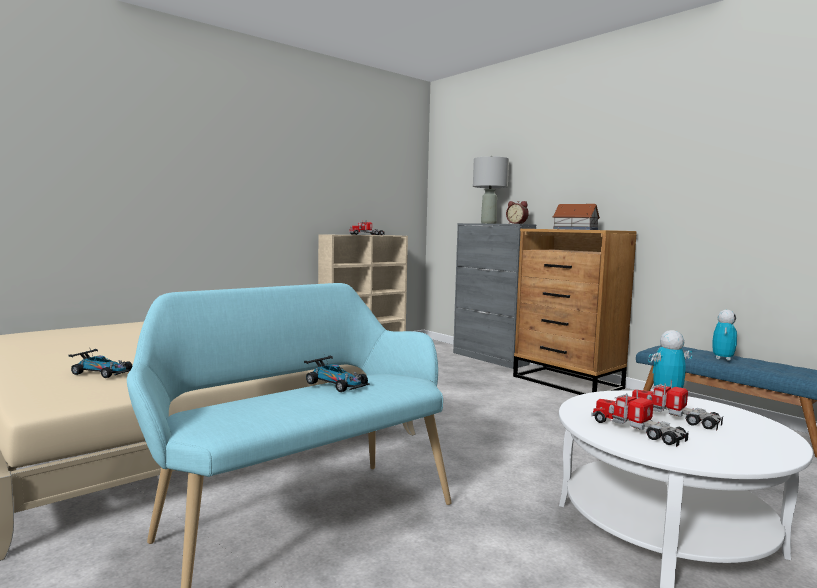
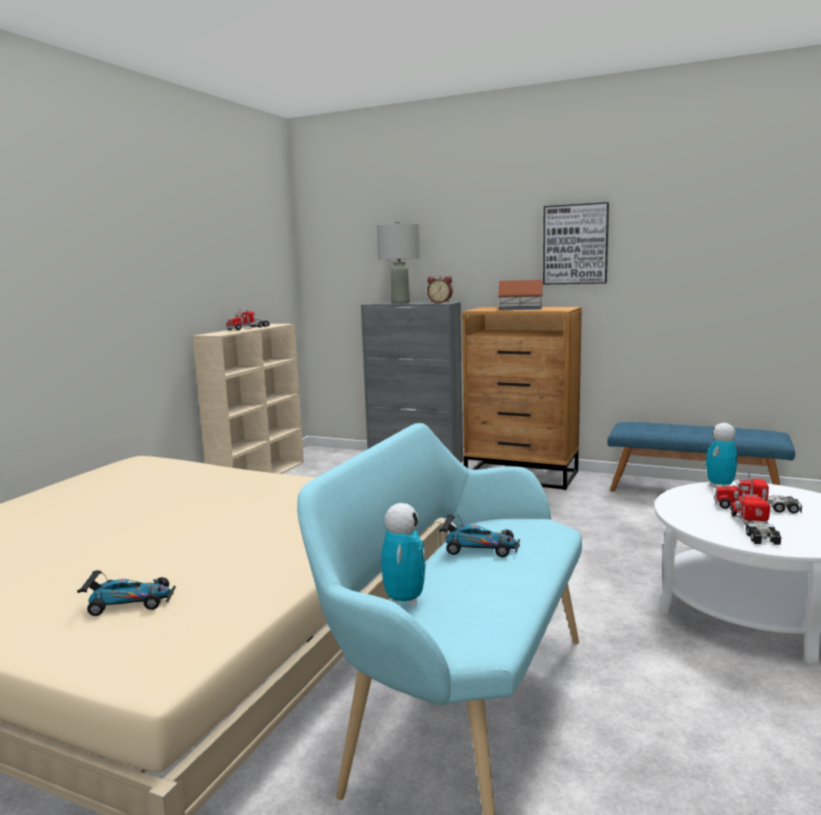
camera: 25 degrees left, 5 degrees up
toy truck [592,390,689,447] -> toy truck turned 75 degrees clockwise [730,491,782,545]
toy robot [712,310,738,361] -> toy robot moved to [381,503,426,606]
none -> picture [543,202,609,285]

